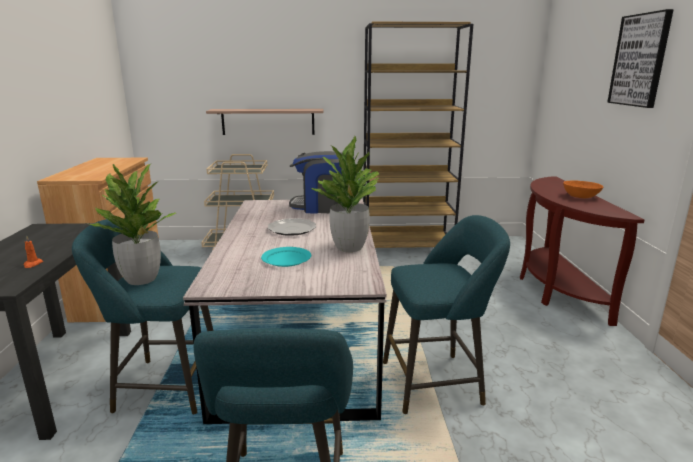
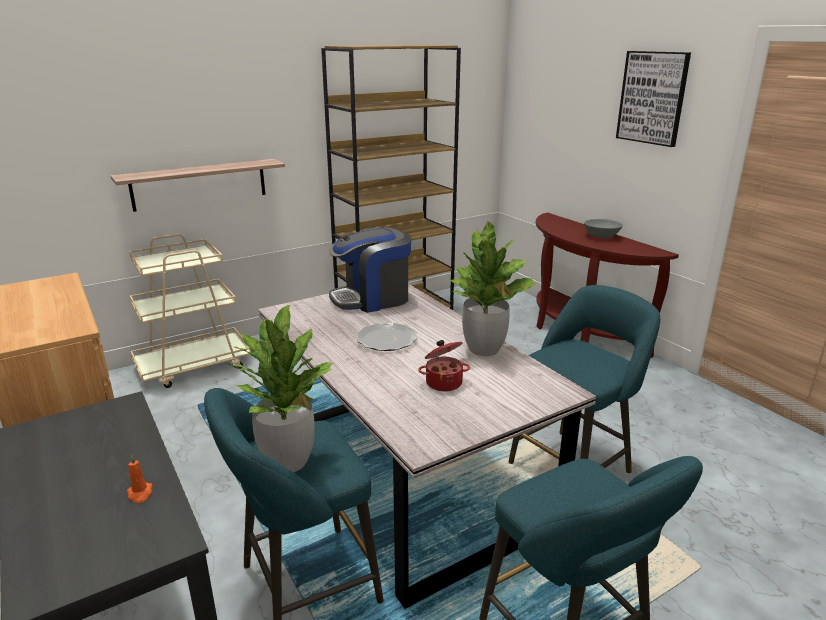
camera: 30 degrees left, 5 degrees up
turquoise plate [261,247,311,267] -> cooking pot [418,340,470,392]
orange bowl [563,180,603,198] -> grey bowl [584,219,623,238]

